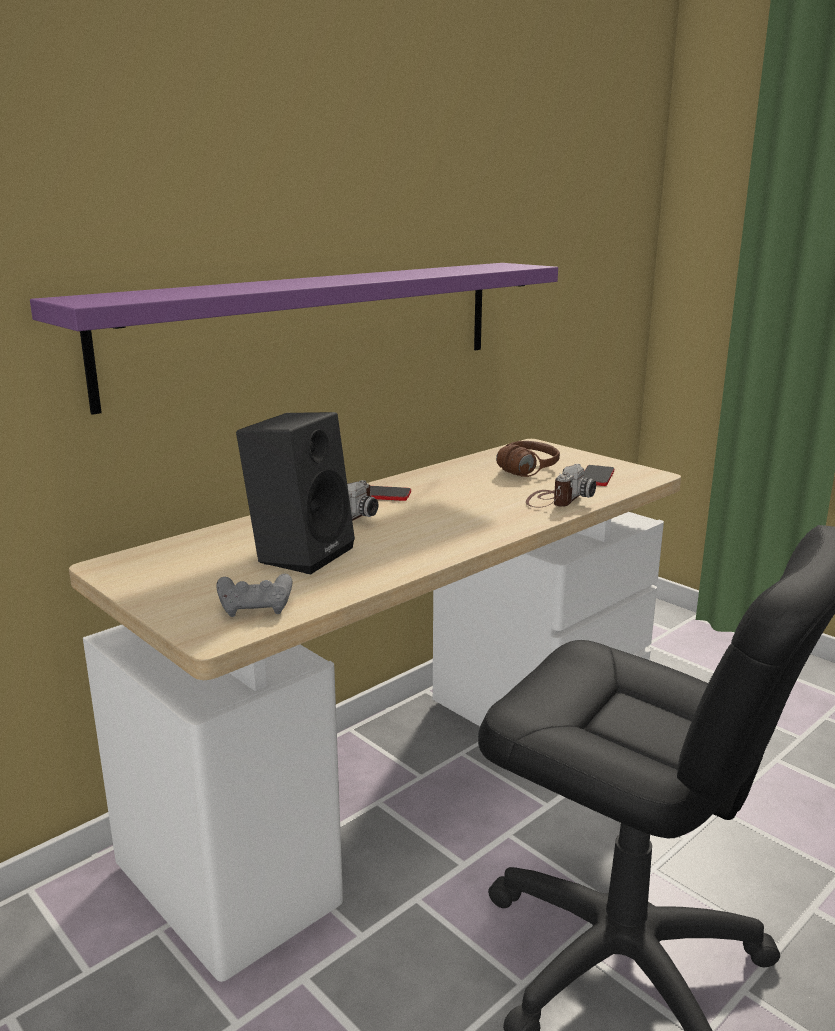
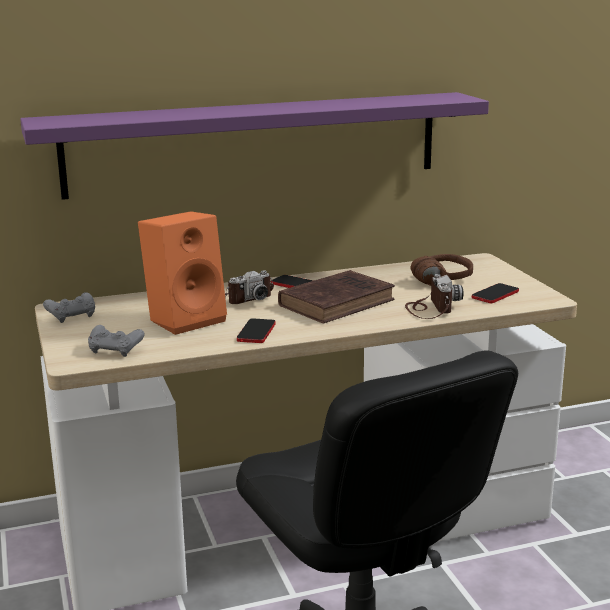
camera: 25 degrees right, 0 degrees up
black speaker [236,412,355,574] -> orange speaker [138,211,227,335]
camera [526,464,596,508] -> camera turned 60 degrees counterclockwise [405,274,463,319]
none -> grey game controller [43,292,95,323]
none -> phone [237,318,276,343]
none -> brown book [278,270,395,323]

